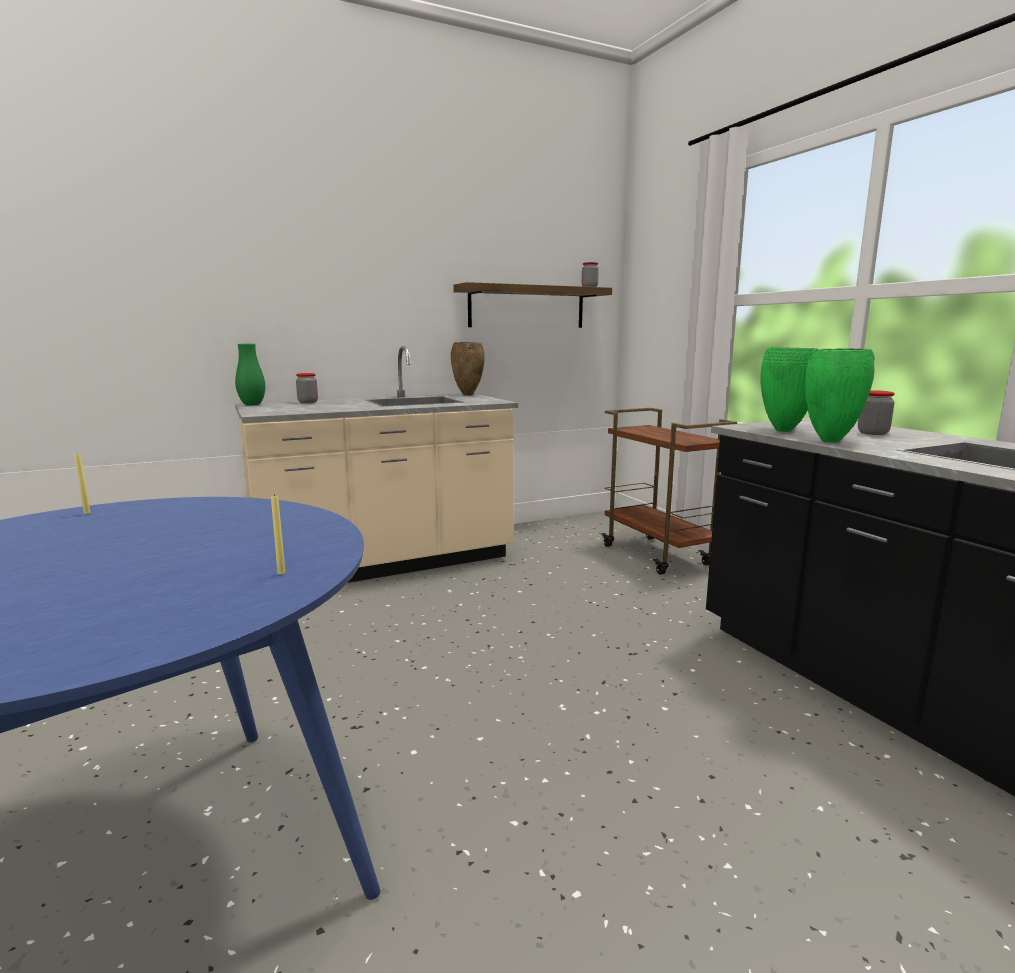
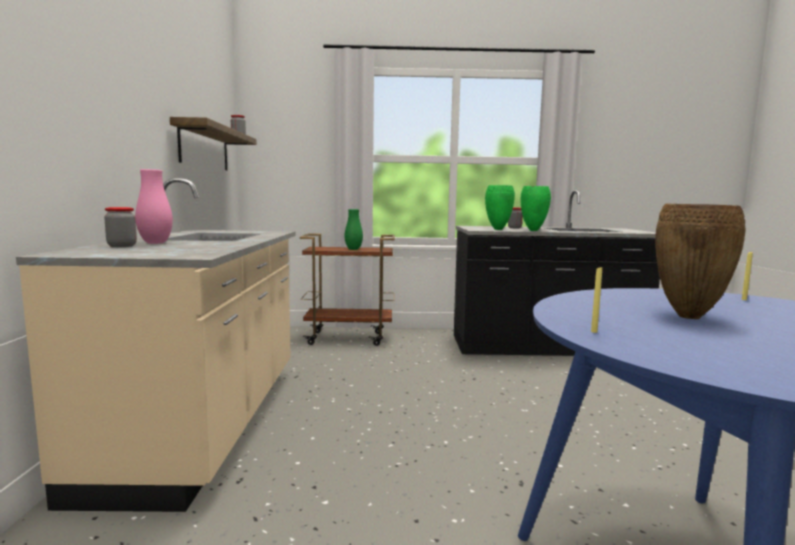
camera: 65 degrees left, 5 degrees down
green vase [235,344,265,406] -> green vase moved to [344,209,363,250]
brown vase [451,342,485,395] -> brown vase moved to [655,204,746,319]
none -> pink vase [135,169,173,244]

